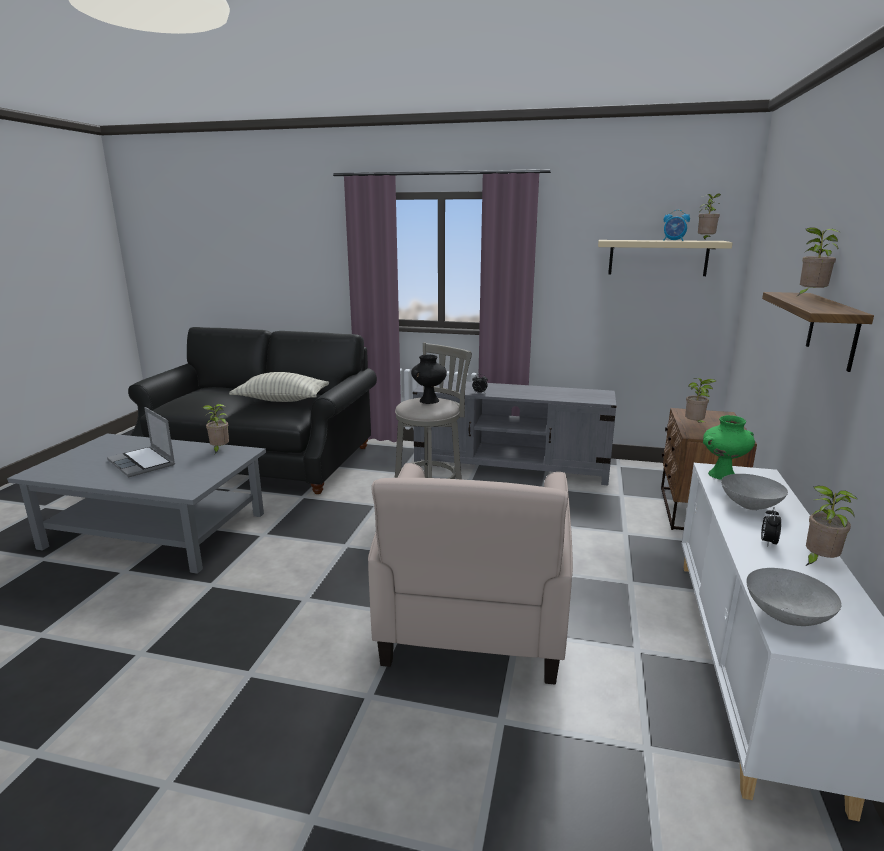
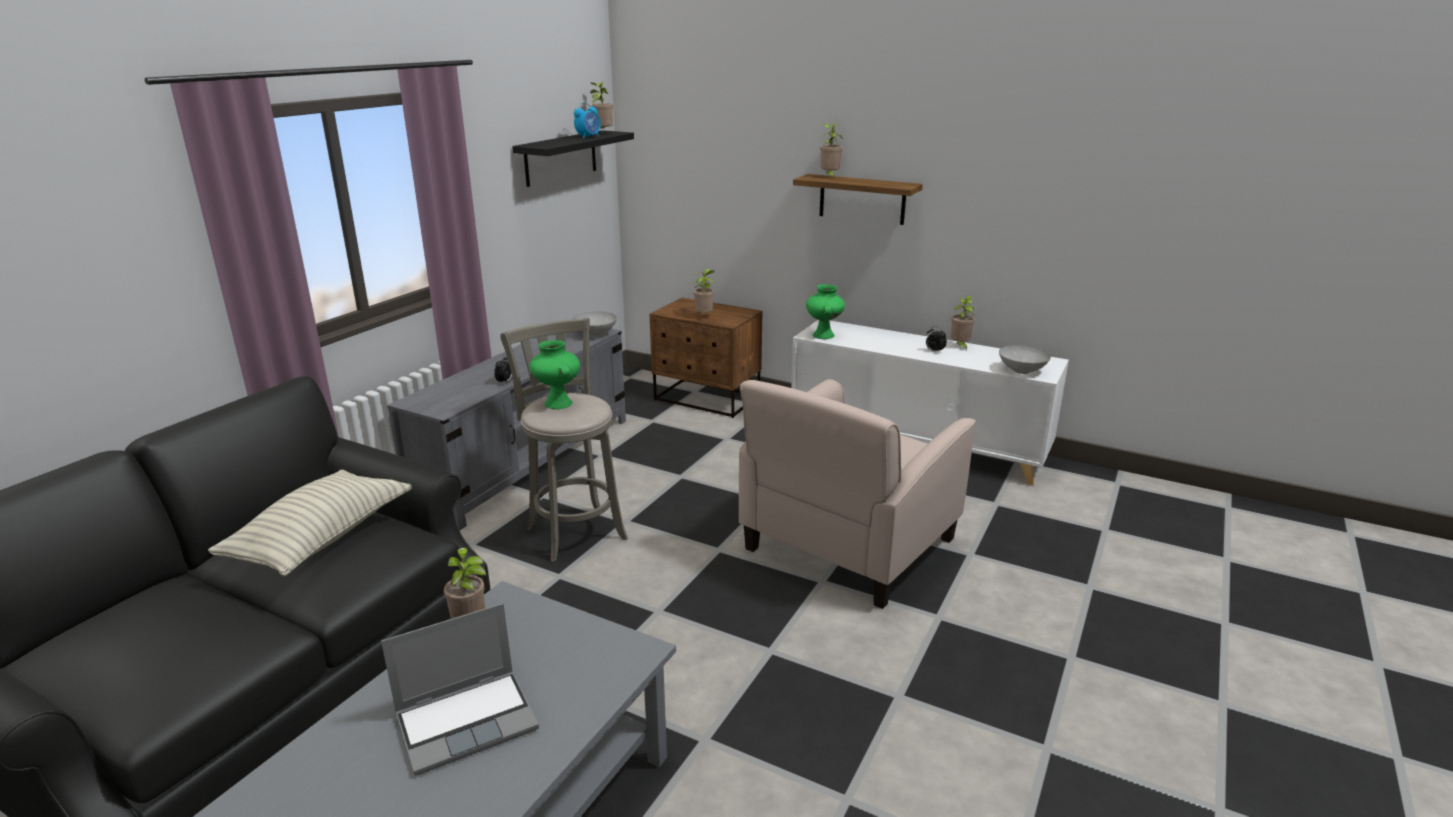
camera: 75 degrees left, 5 degrees up
beige armchair [368,463,573,685] -> beige armchair turned 105 degrees clockwise [739,379,976,609]
black vase [411,355,447,404] -> green vase [529,340,580,409]
beige shelf [598,240,733,276] -> black shelf [512,130,634,187]
grey bowl [721,474,788,510] -> grey bowl moved to [573,312,617,336]

